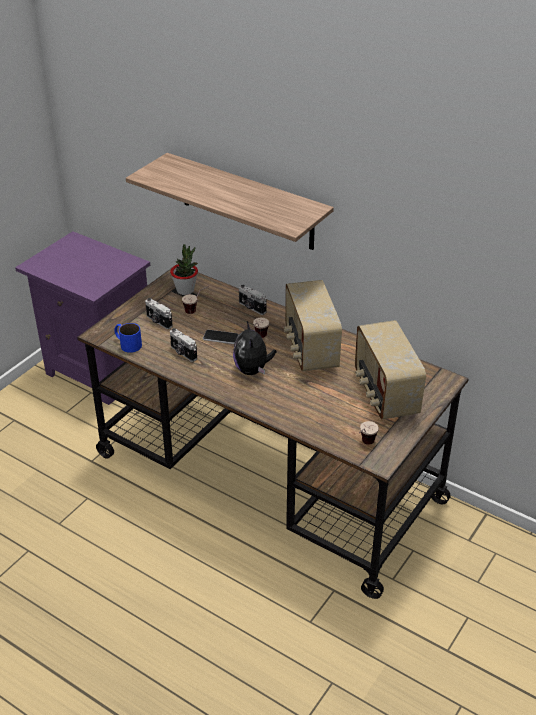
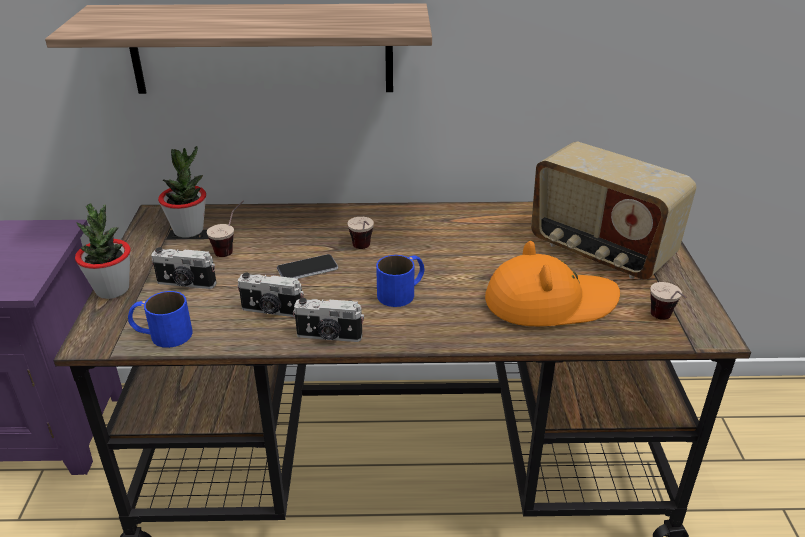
camera: 35 degrees left, 5 degrees down
plush toy [233,321,276,375] -> blue mug [376,255,424,307]
camera [239,285,266,315] -> camera moved to [293,298,364,342]
radio [284,280,342,371] -> none
none -> potted plant [75,203,131,299]
none -> orange hat [485,241,620,326]

